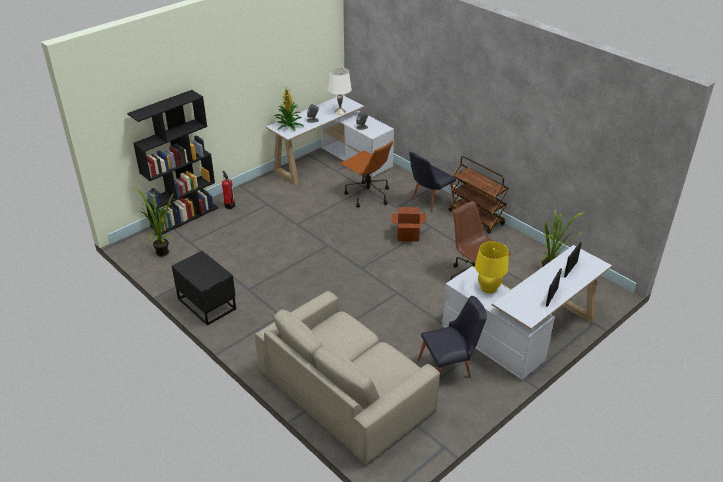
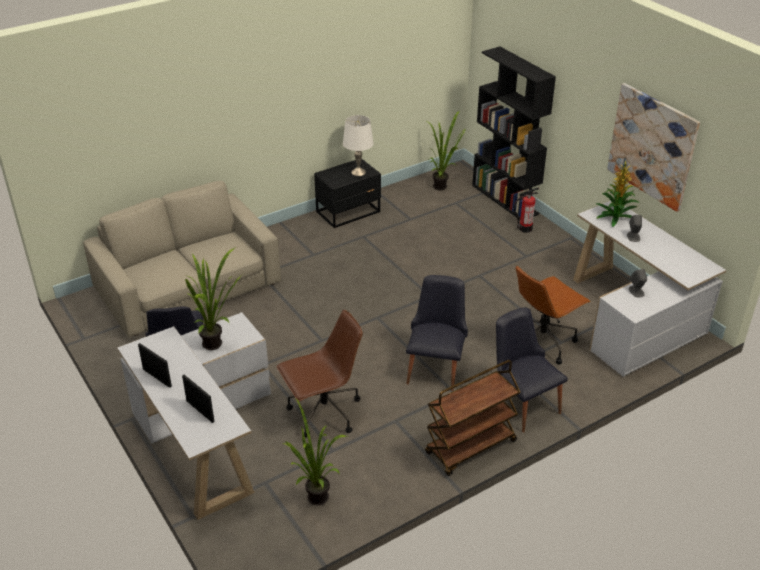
camera: 100 degrees right, 0 degrees up
white table lamp [328,67,352,115] -> white table lamp moved to [343,115,374,176]
cardboard box [391,207,426,242] -> black chair [406,275,468,391]
yellow table lamp [475,241,508,293] -> potted plant [185,247,242,350]
none -> picture [607,83,700,212]

